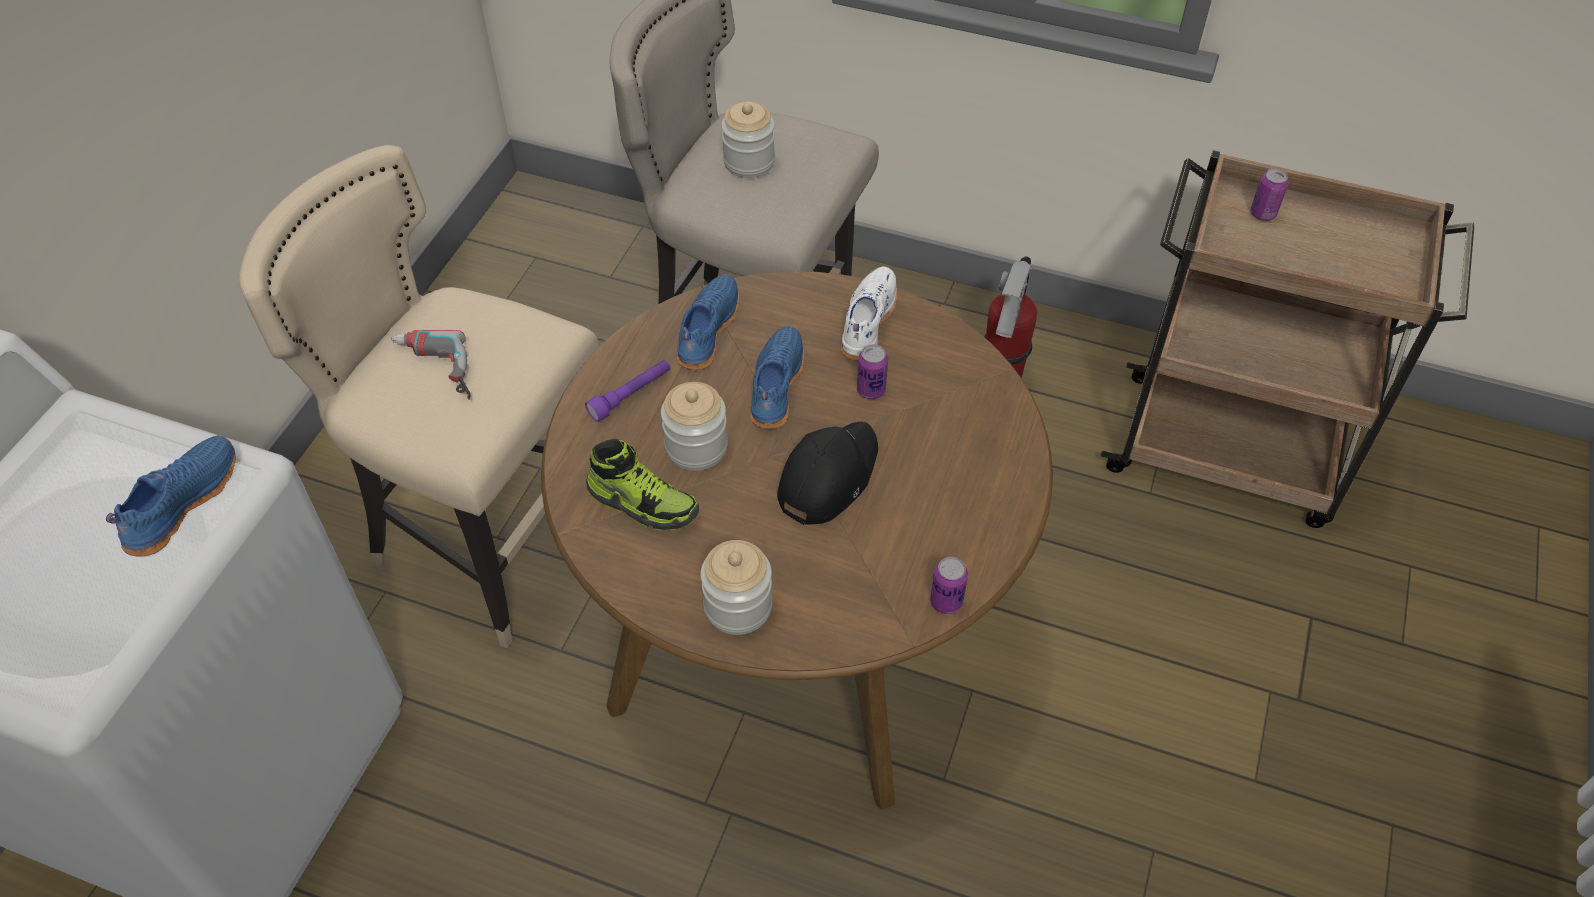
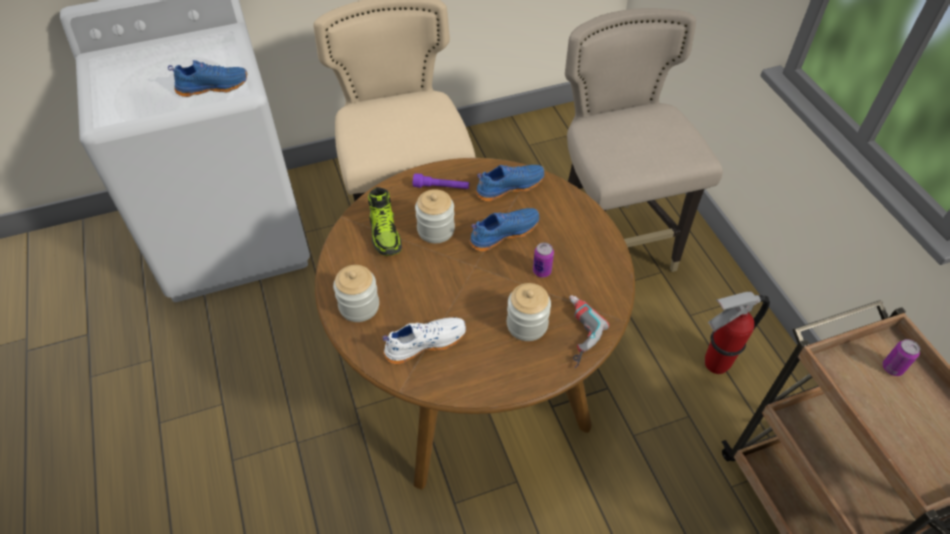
camera: 50 degrees right, 0 degrees up
power drill [391,330,470,399] -> power drill moved to [569,295,609,368]
jar [721,102,775,178] -> jar moved to [507,283,551,341]
black cap [777,421,878,525] -> none
white shoe [841,266,897,361] -> white shoe moved to [382,317,466,364]
can [930,557,968,614] -> none

